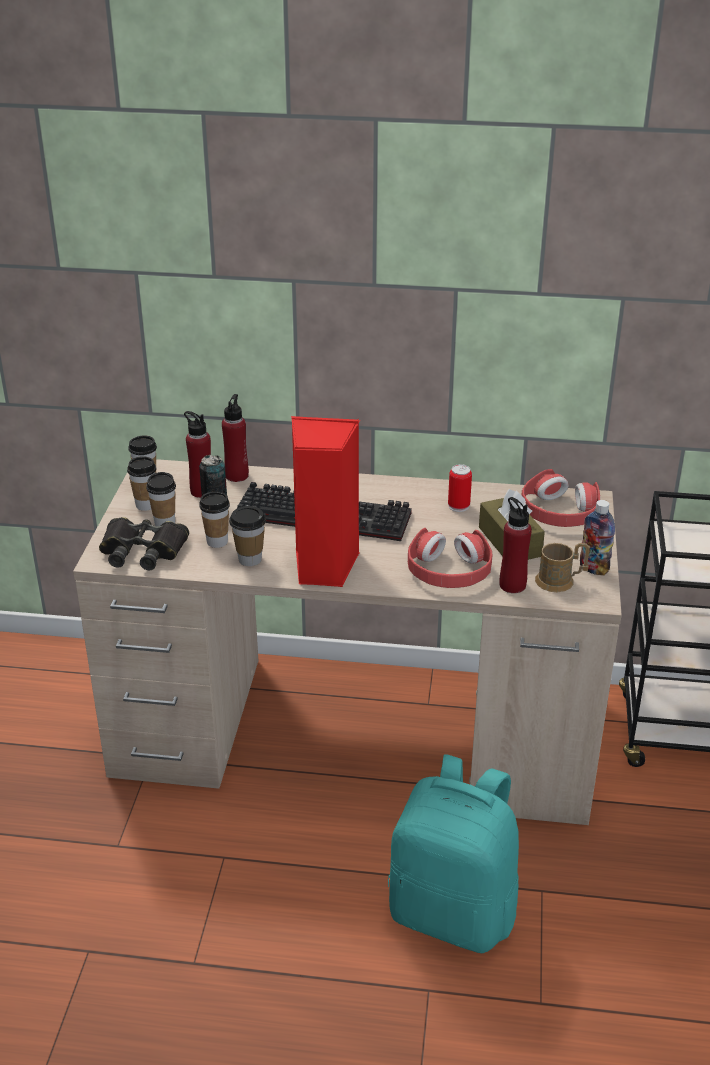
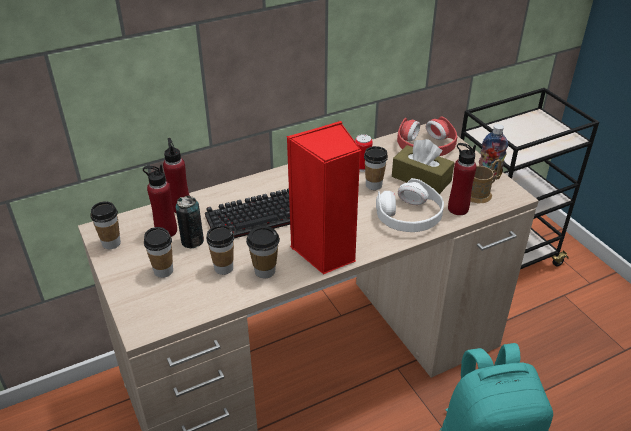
camera: 35 degrees left, 5 degrees up
black binoculars [99,517,189,570] -> none
cup [127,456,156,511] -> cup moved to [364,146,388,190]
red headphones [408,528,493,588] -> white headphones [376,178,444,232]

